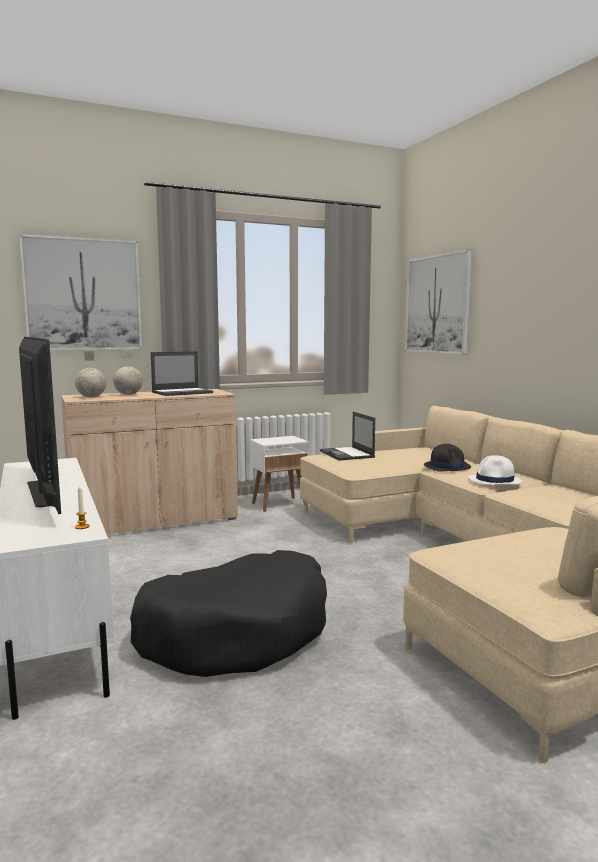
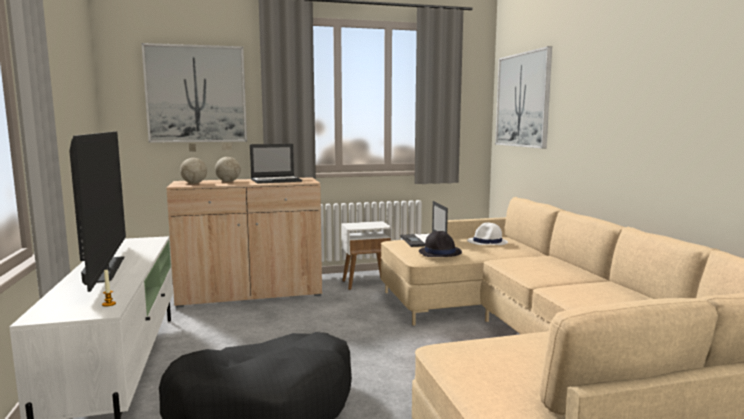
camera: 10 degrees right, 0 degrees up
black hat [424,444,471,472] -> black hat moved to [419,231,462,257]
white hat [468,455,522,485] -> white hat moved to [467,223,508,245]

